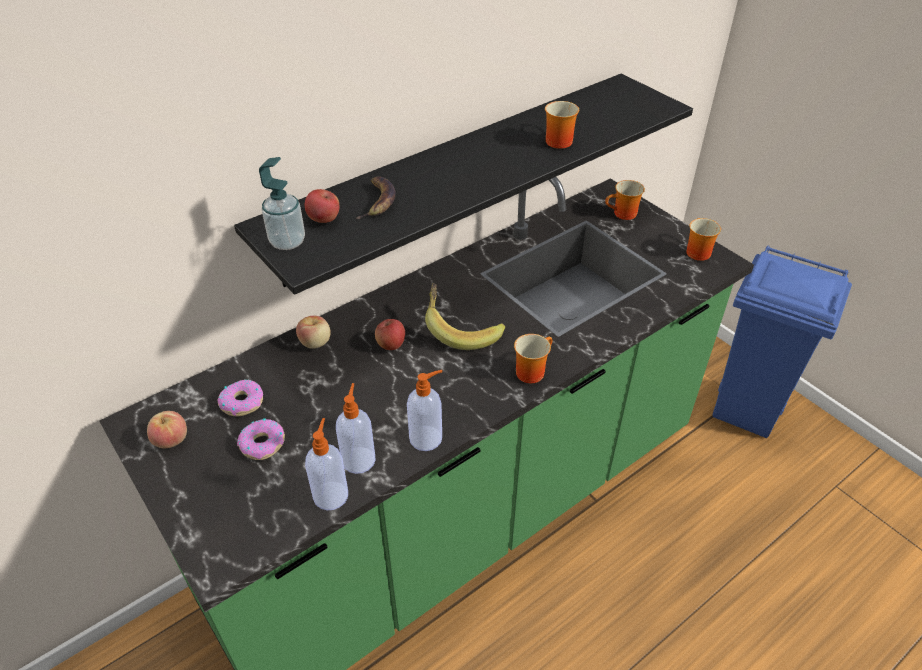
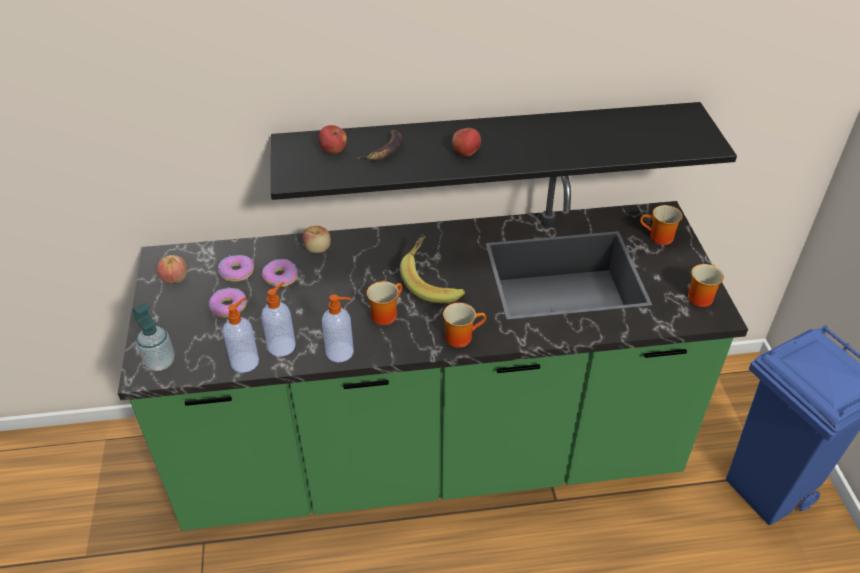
camera: 30 degrees right, 0 degrees up
soap dispenser [259,157,305,250] -> soap dispenser moved to [133,303,174,371]
apple [375,319,405,350] -> apple moved to [452,128,481,157]
mug [545,101,579,149] -> mug moved to [367,281,402,325]
none -> donut [261,259,298,287]

